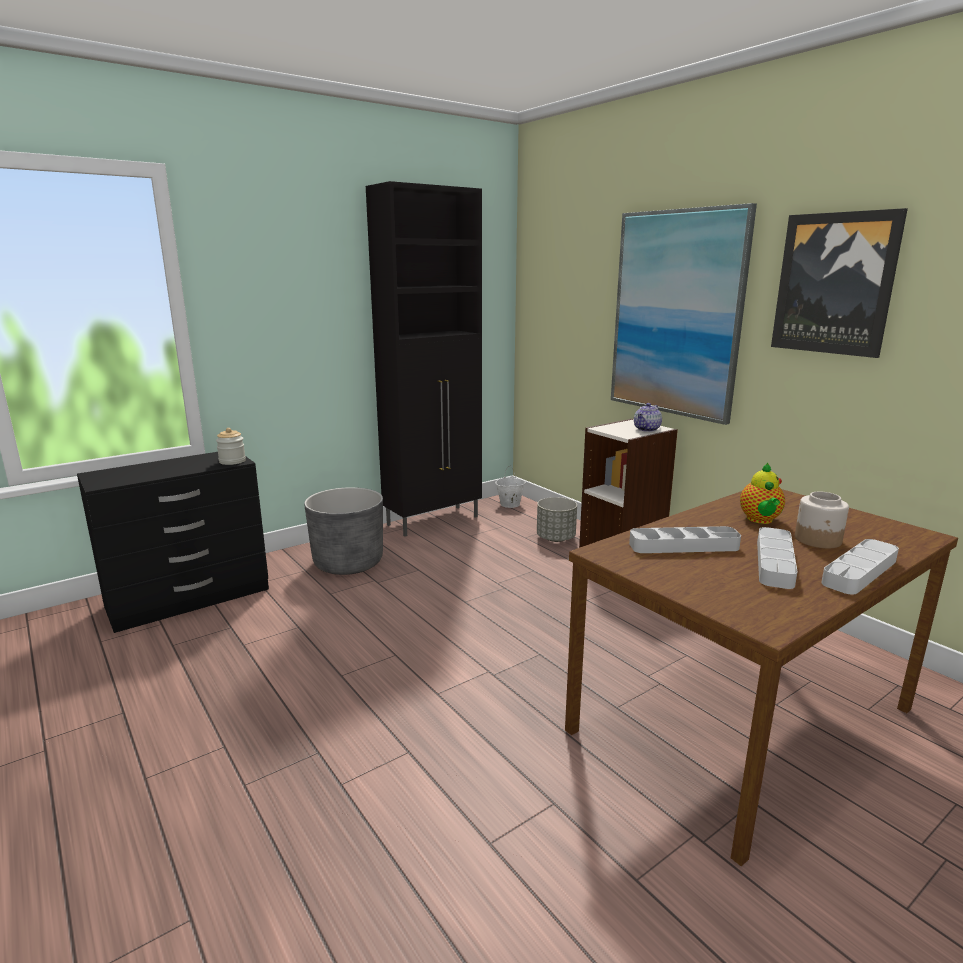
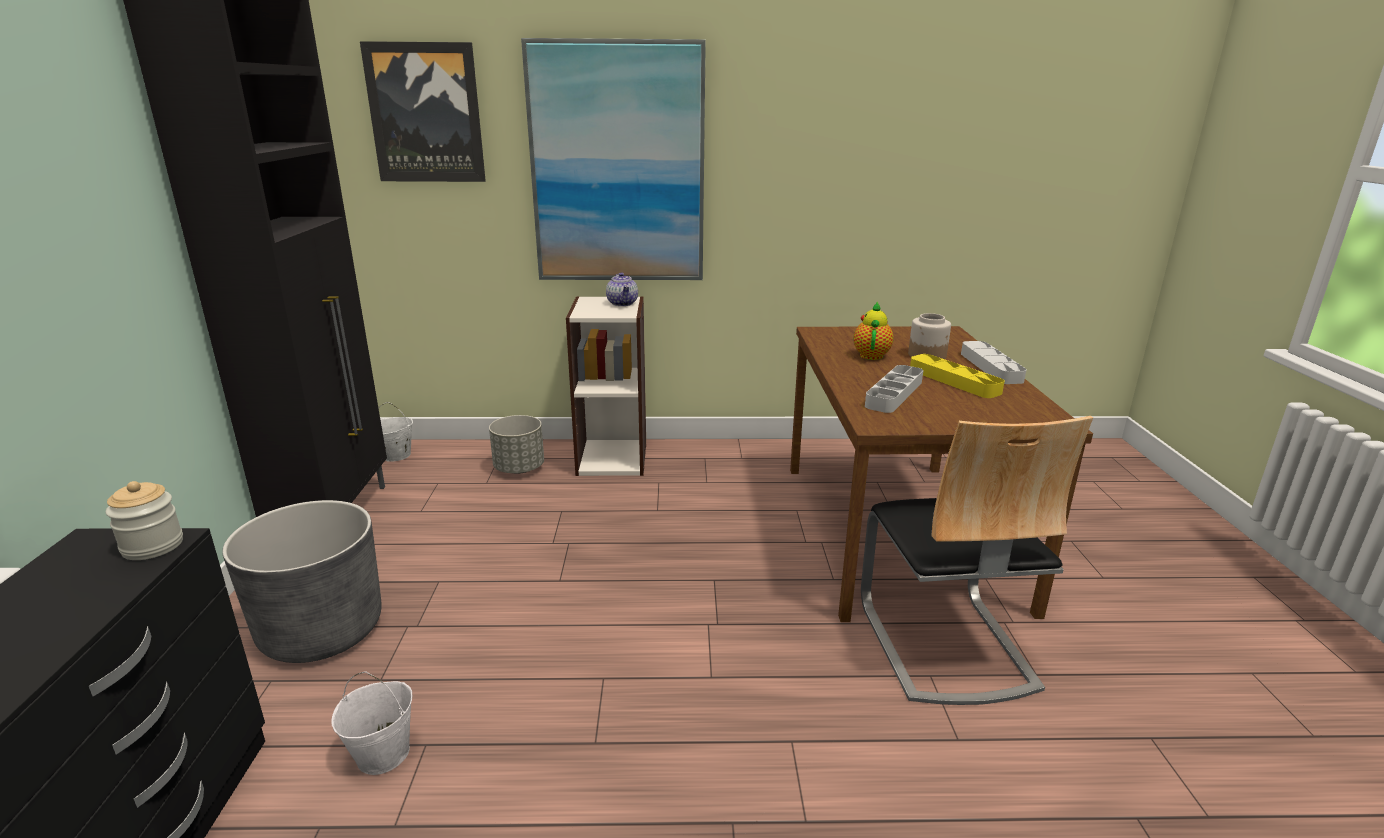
camera: 55 degrees left, 5 degrees up
teapot [740,463,785,524] -> teapot turned 120 degrees counterclockwise [853,301,894,360]
grey tray [757,527,798,589] -> yellow tray [910,354,1005,398]
picture [771,208,908,358] -> picture moved to [360,41,486,182]
none -> white bucket [331,671,412,775]
none -> chair [861,416,1093,705]

